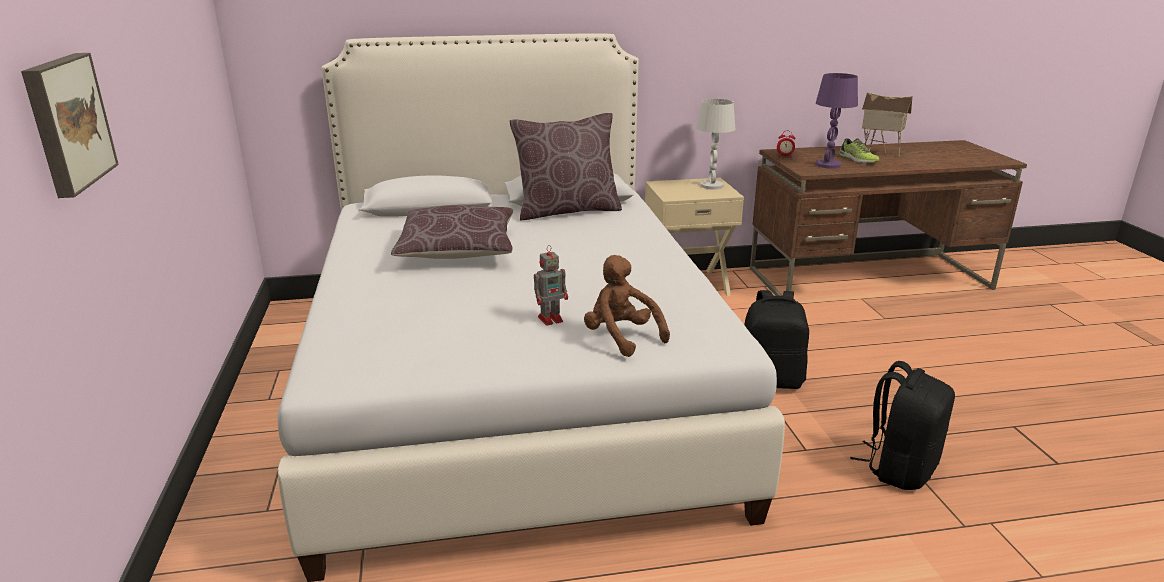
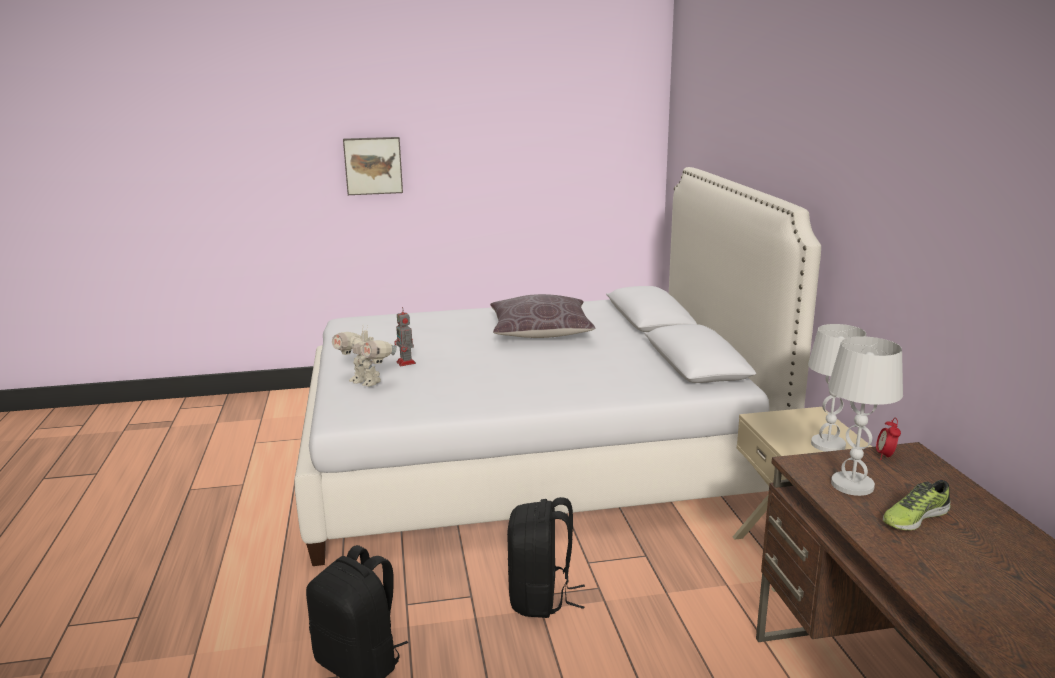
camera: 90 degrees right, 5 degrees down
brown pillow [509,113,622,221] -> none
brown plush toy [584,255,670,357] -> toy robot [332,326,397,387]
purple table lamp [816,73,858,169] -> white table lamp [828,336,903,496]
toy house [862,92,913,157] -> none

